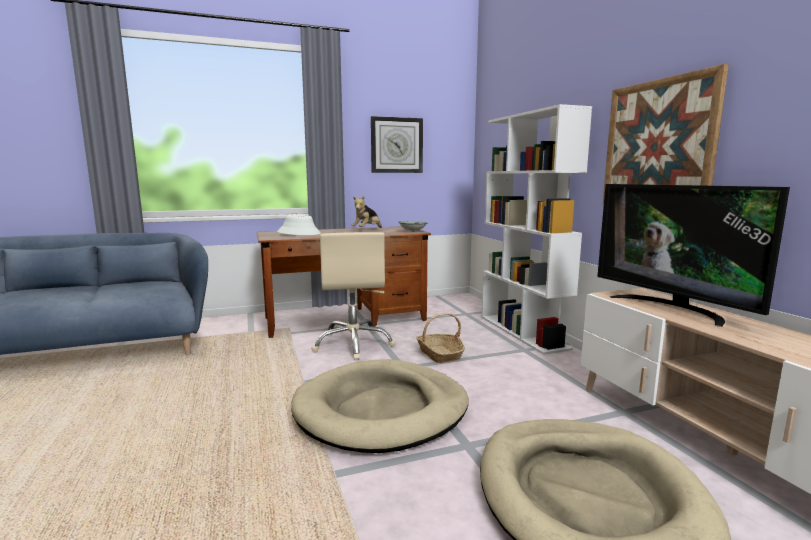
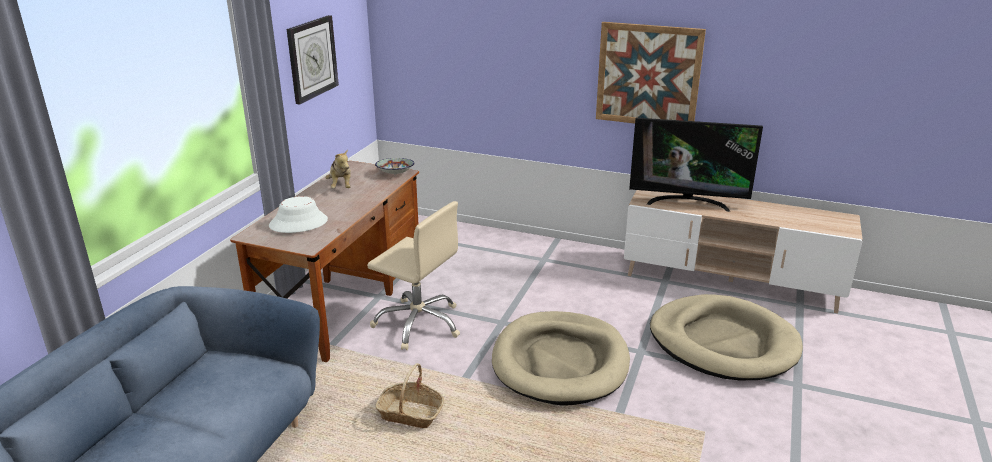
camera: 50 degrees left, 15 degrees up
basket [416,313,465,363] -> basket moved to [376,363,444,428]
white bookcase [481,104,592,355] -> none

